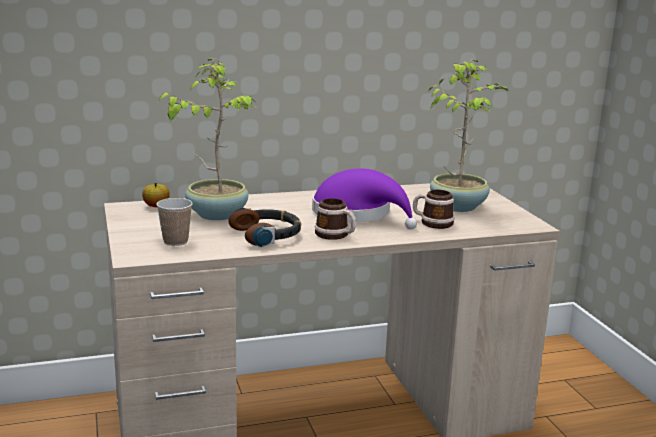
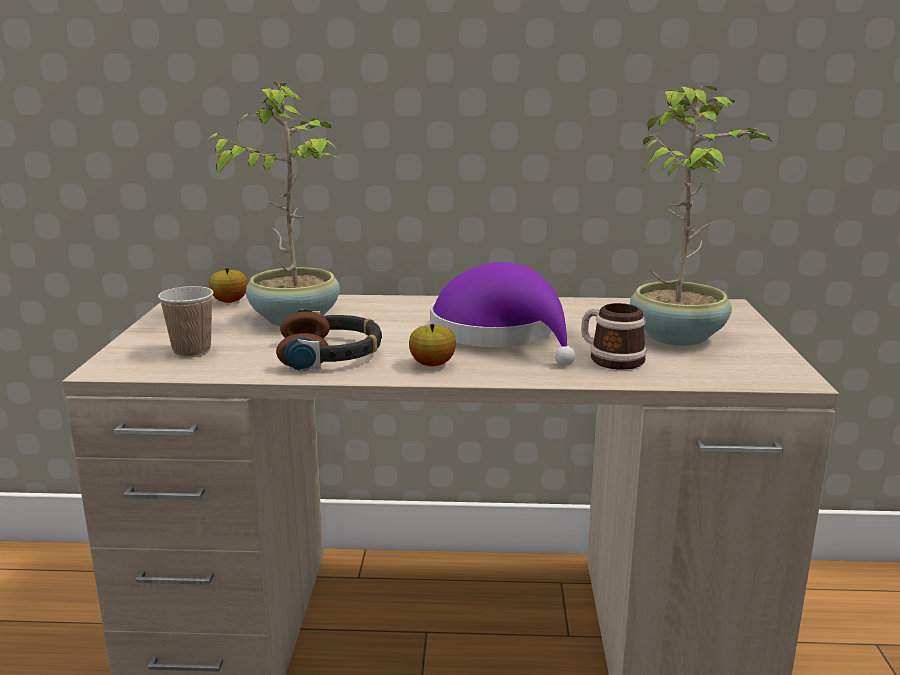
camera: 20 degrees right, 0 degrees up
mug [315,198,356,240] -> apple [409,324,456,366]

